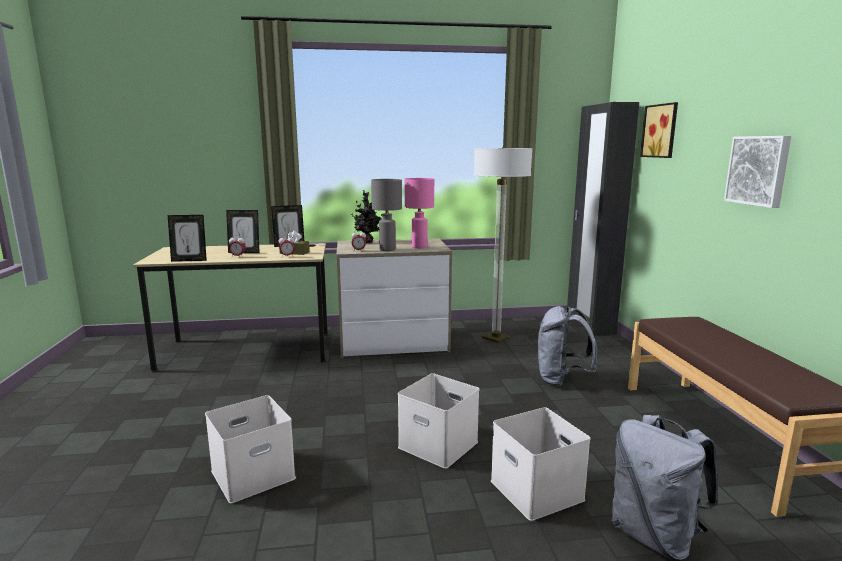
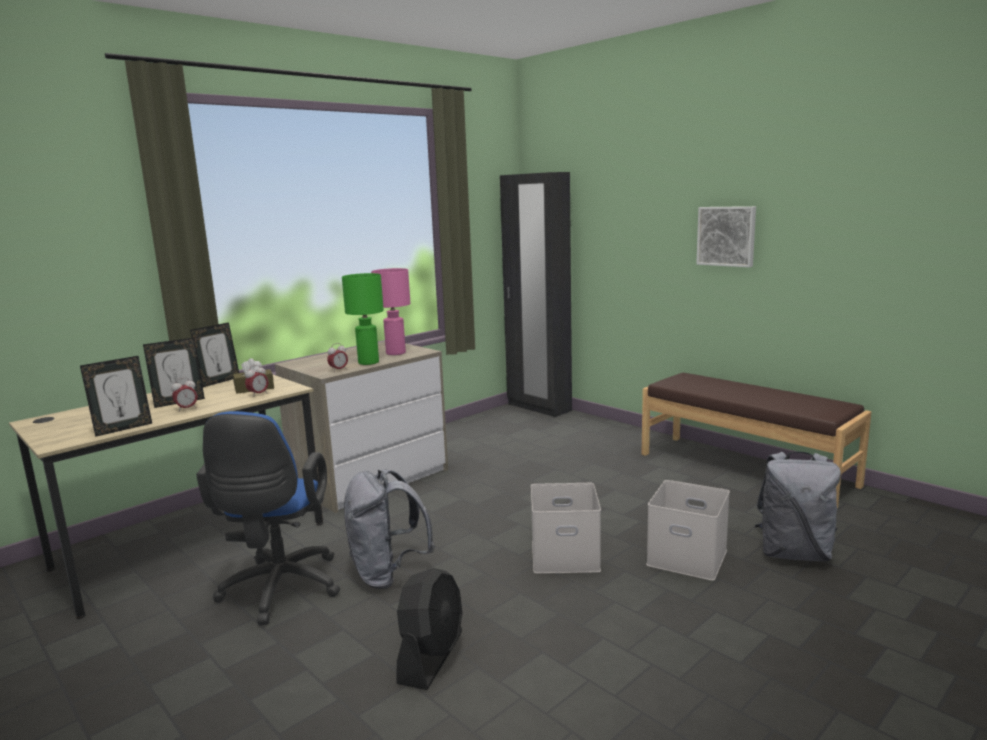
camera: 35 degrees left, 0 degrees up
white storage box [205,395,296,503] -> black fan [396,568,463,690]
potted plant [348,190,382,243] -> none
grey table lamp [371,179,402,251] -> green table lamp [342,273,384,365]
floor lamp [474,147,533,343] -> none
grey backpack [538,306,597,387] -> grey backpack moved to [344,470,435,589]
picture [640,102,678,158] -> none
none -> blue office chair [196,411,340,625]

